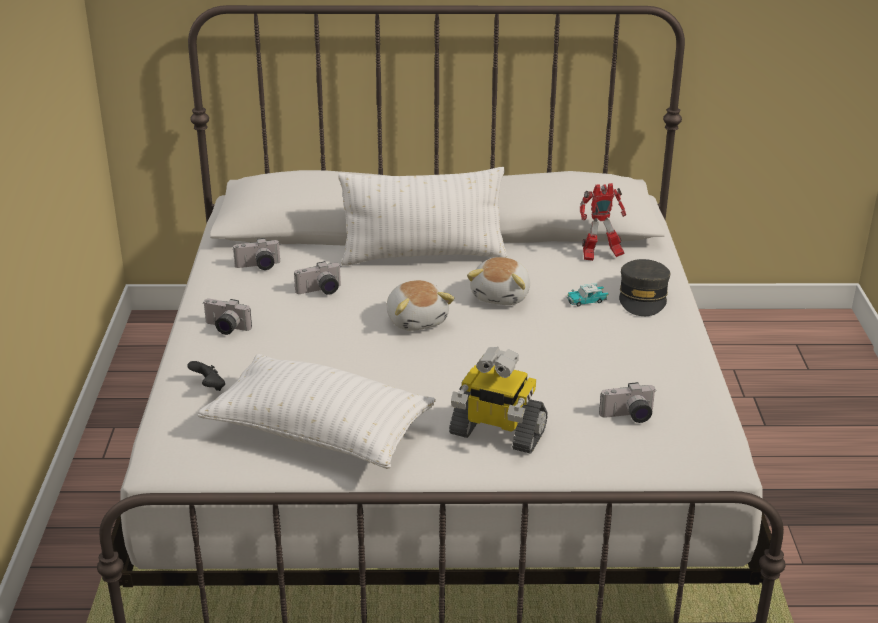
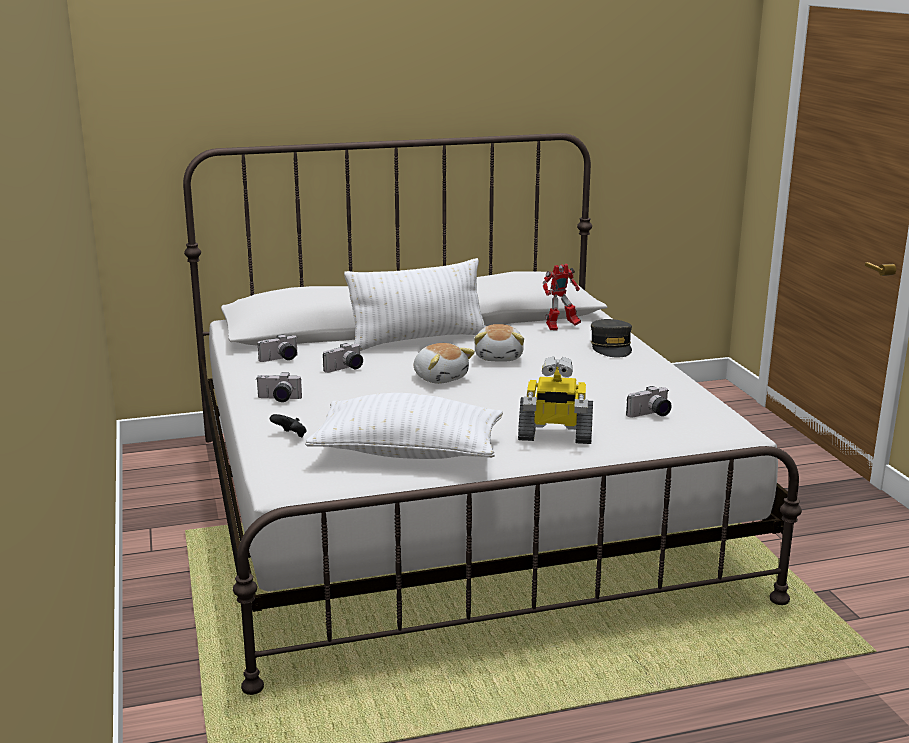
camera: 15 degrees left, 10 degrees down
toy car [567,283,609,307] -> none

